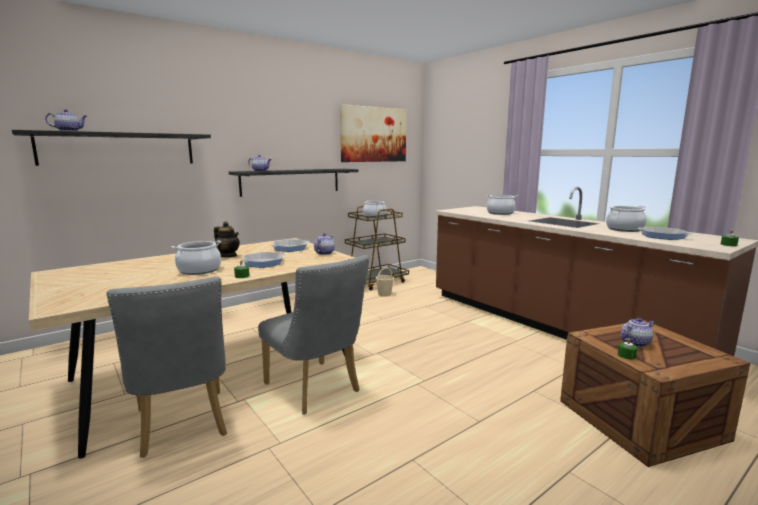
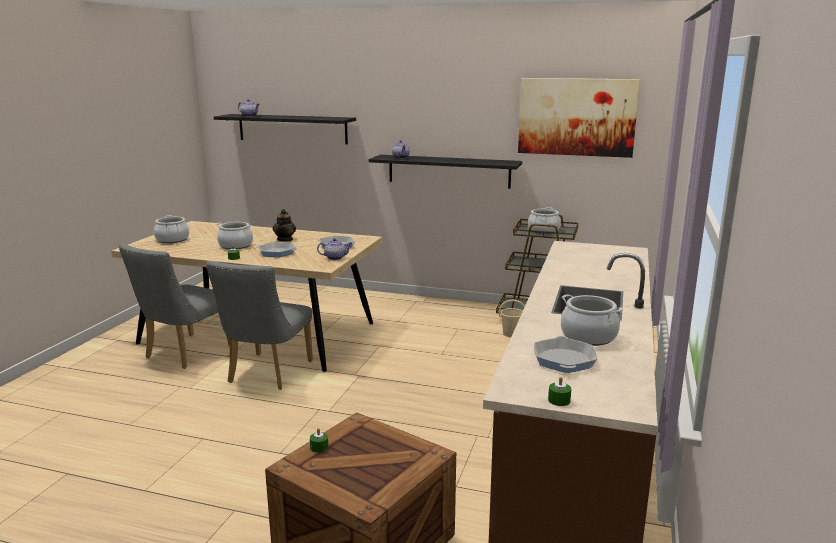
camera: 55 degrees right, 5 degrees up
cooking pot [486,195,518,215] -> cooking pot moved to [154,215,189,243]
teapot [621,318,654,347] -> none

